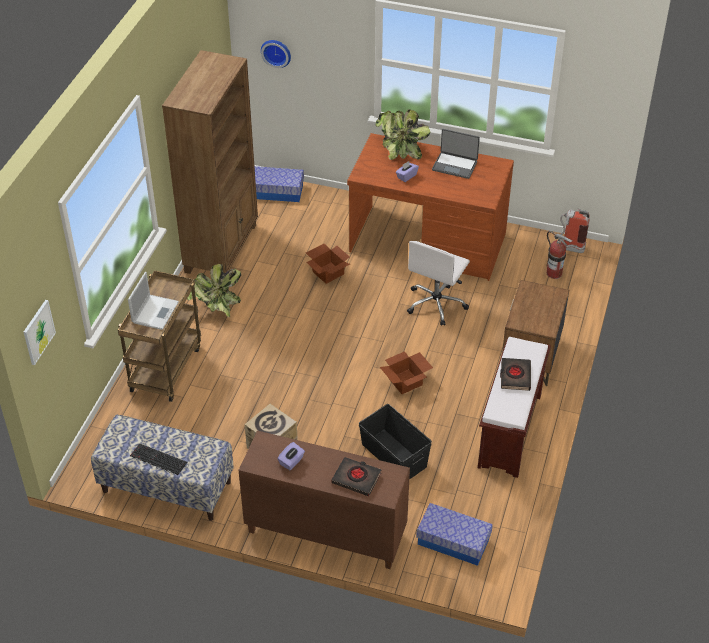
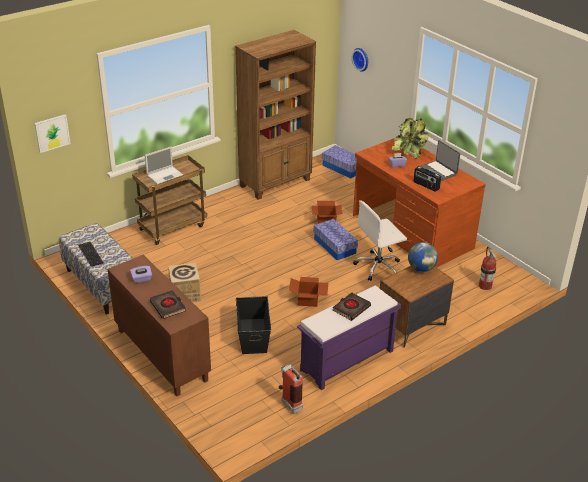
camera: 35 degrees right, 10 degrees down
potted plant [187,264,241,317] -> none
storage box [416,503,493,566] -> storage box moved to [314,219,358,260]
brown bench [478,337,551,478] -> purple bench [297,286,401,390]
fire extinguisher [554,209,590,253] -> fire extinguisher moved to [279,365,303,414]
none -> globe [408,242,438,272]
none -> radio [413,166,441,192]

